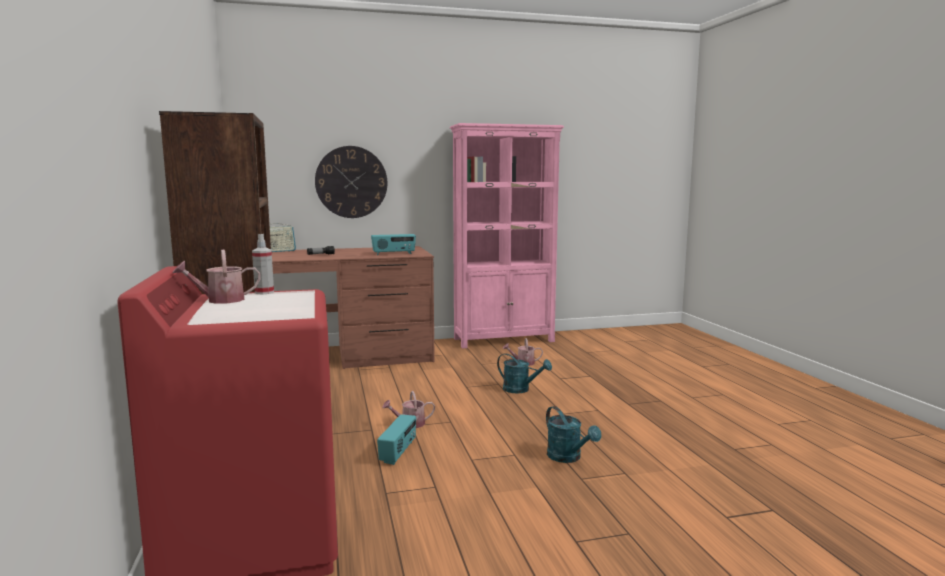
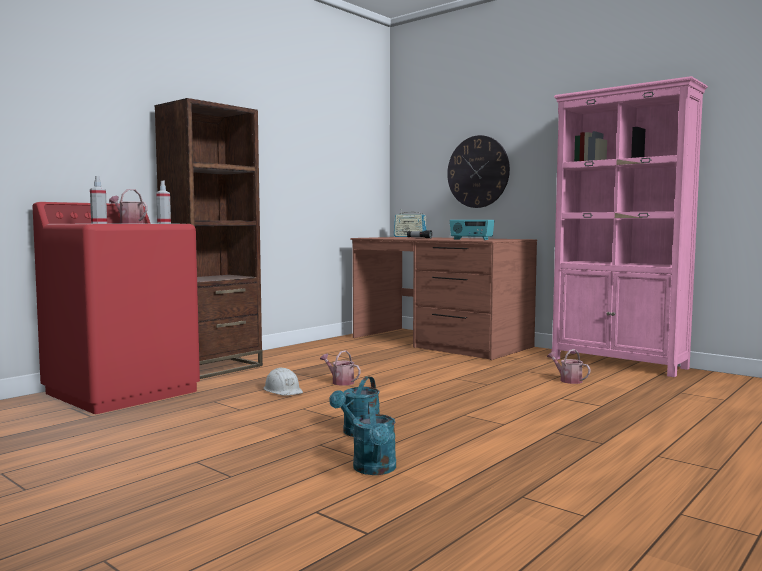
camera: 55 degrees right, 5 degrees down
radio [377,414,416,465] -> white hard hat [264,368,303,396]
turquoise watering can [497,353,552,393] -> turquoise watering can moved to [353,402,396,475]
none -> spray bottle [90,176,107,224]

